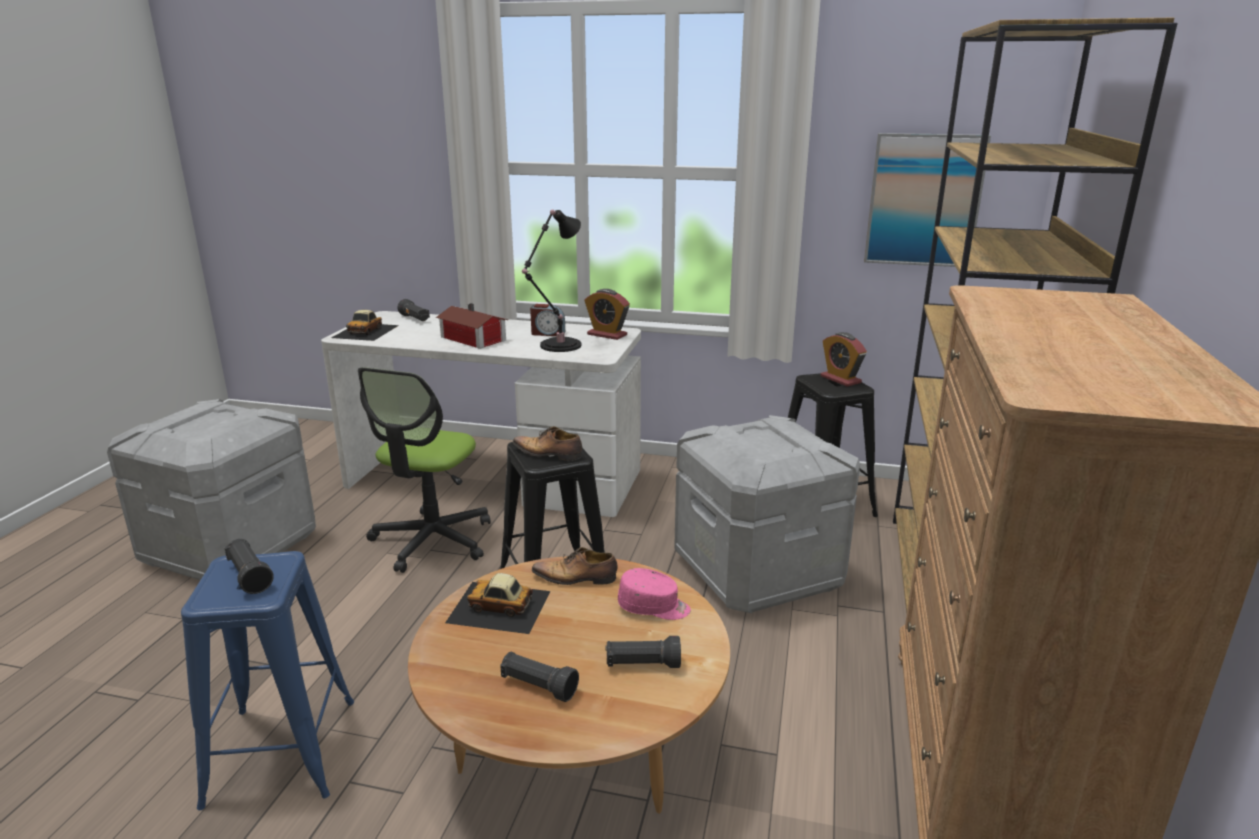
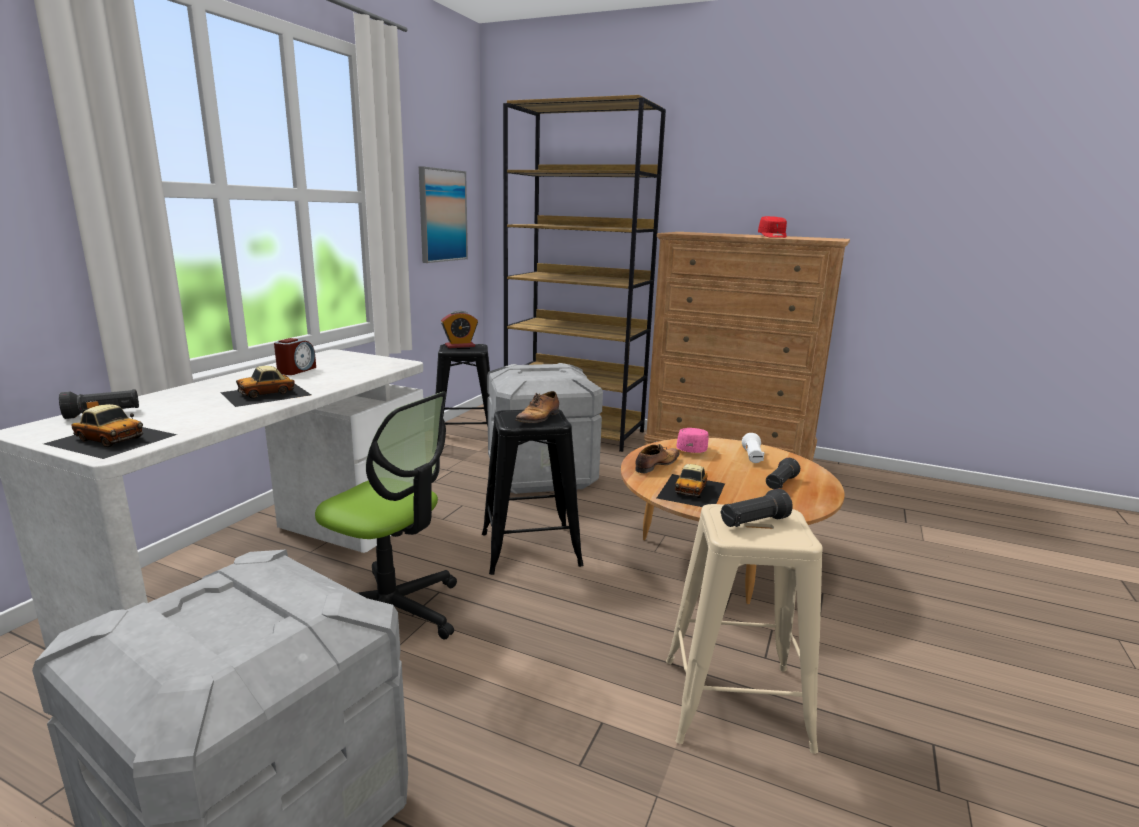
camera: 80 degrees left, 5 degrees down
blue stool [181,551,354,810] -> beige stool [666,504,823,754]
toy house [436,303,508,349] -> toy car [220,366,311,407]
black table lamp [522,210,581,352] -> none
shoe [532,547,617,585] -> shoe turned 150 degrees counterclockwise [635,444,680,473]
alarm clock [584,289,630,340] -> none
black flashlight [606,636,681,668] -> white flashlight [742,433,764,463]
none -> red cap [758,216,787,238]

